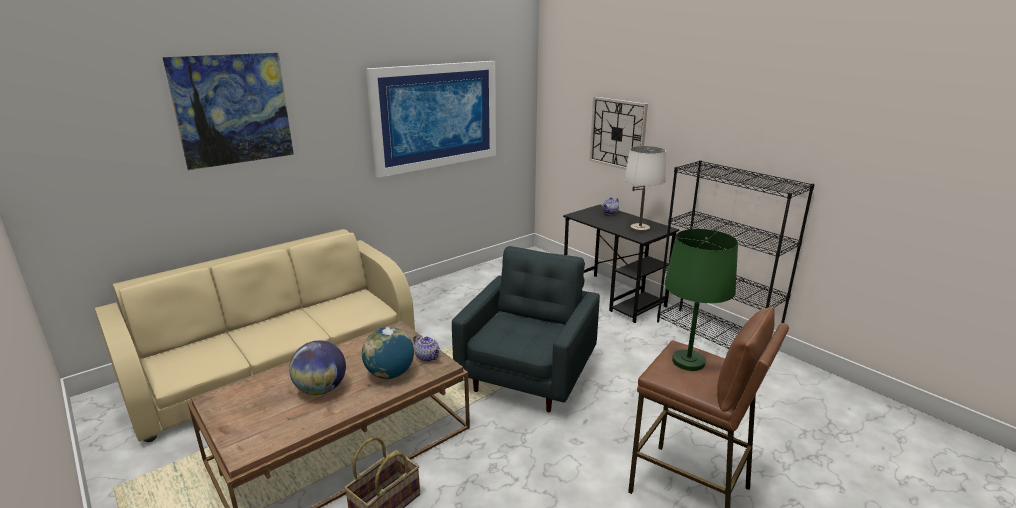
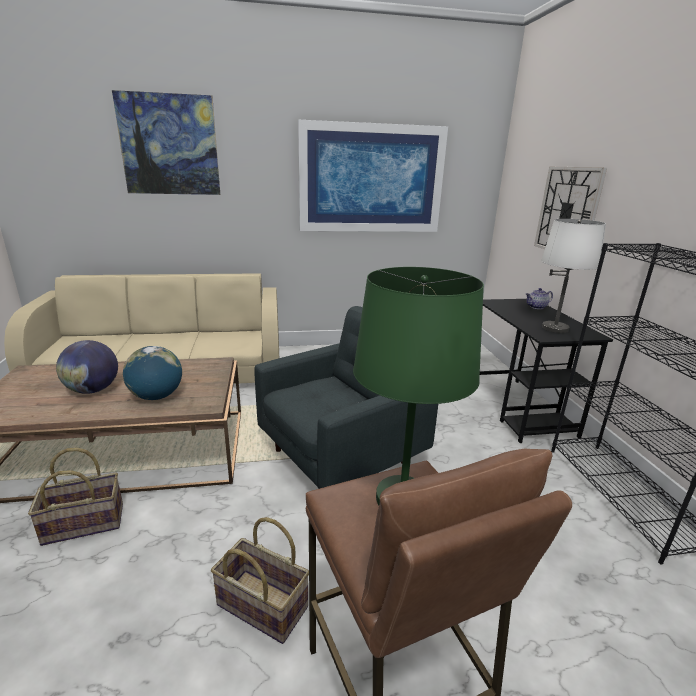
camera: 30 degrees right, 0 degrees up
teapot [413,335,440,362] -> none
none -> basket [211,517,309,644]

